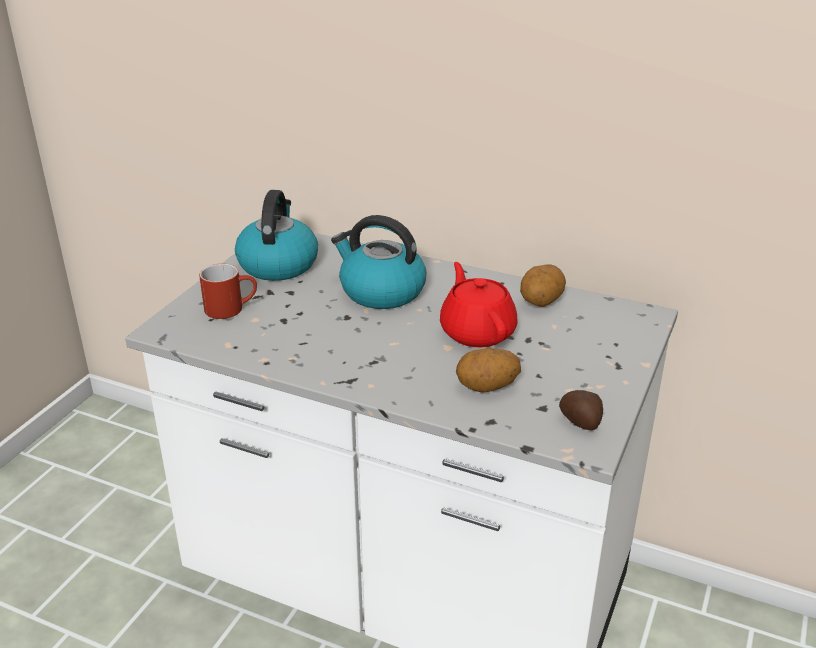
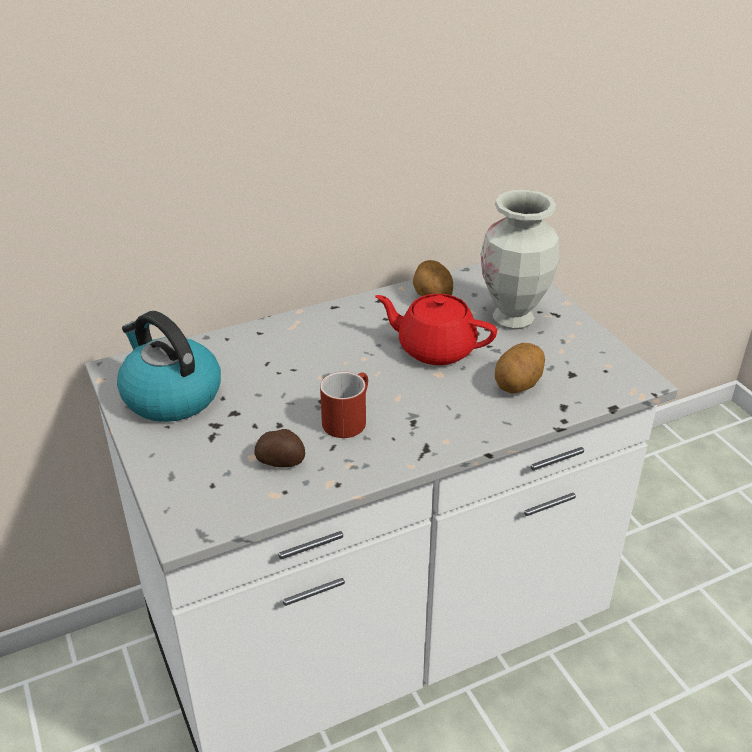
camera: 50 degrees left, 5 degrees up
red mug [199,264,257,319] -> red mug moved to [320,372,368,438]
kettle [331,215,426,309] -> none
potato [559,390,603,430] -> potato moved to [255,429,305,467]
none -> vase [481,190,559,330]

